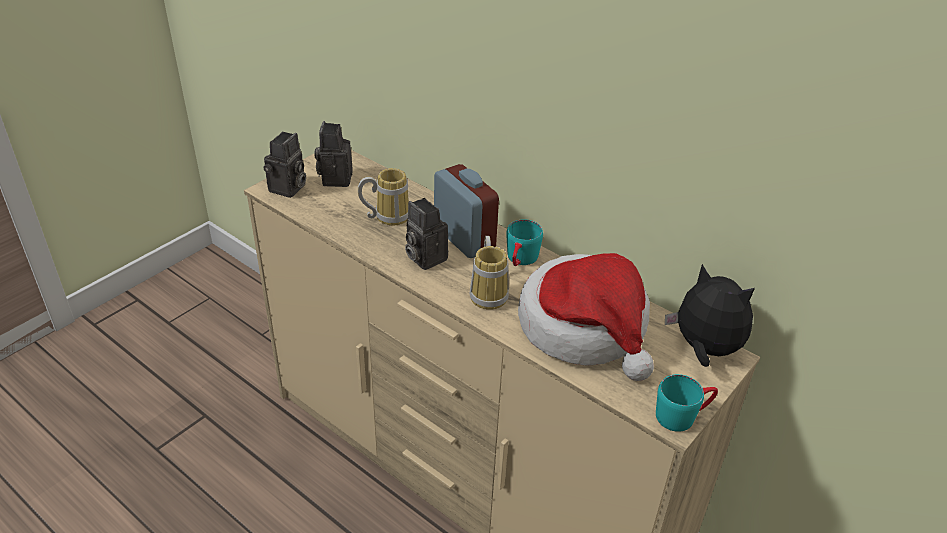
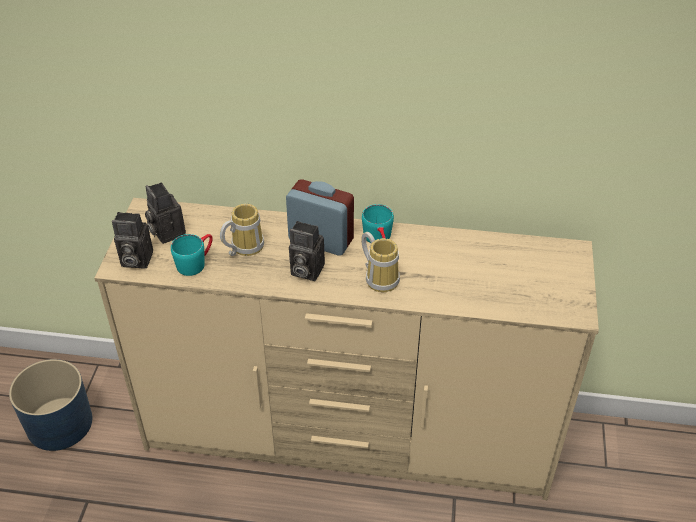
camera: 30 degrees left, 5 degrees up
camera [263,132,306,198] -> camera turned 105 degrees clockwise [112,212,153,269]
hat [518,253,654,381] -> none
turquoise mug [656,374,718,432] -> turquoise mug moved to [171,234,212,276]
plush toy [665,264,755,367] -> none
none -> blue planter [9,359,92,451]

